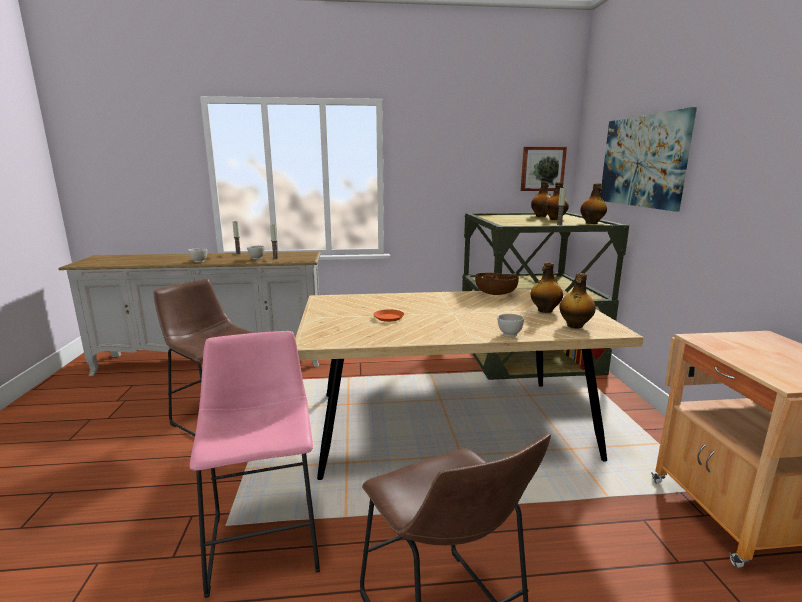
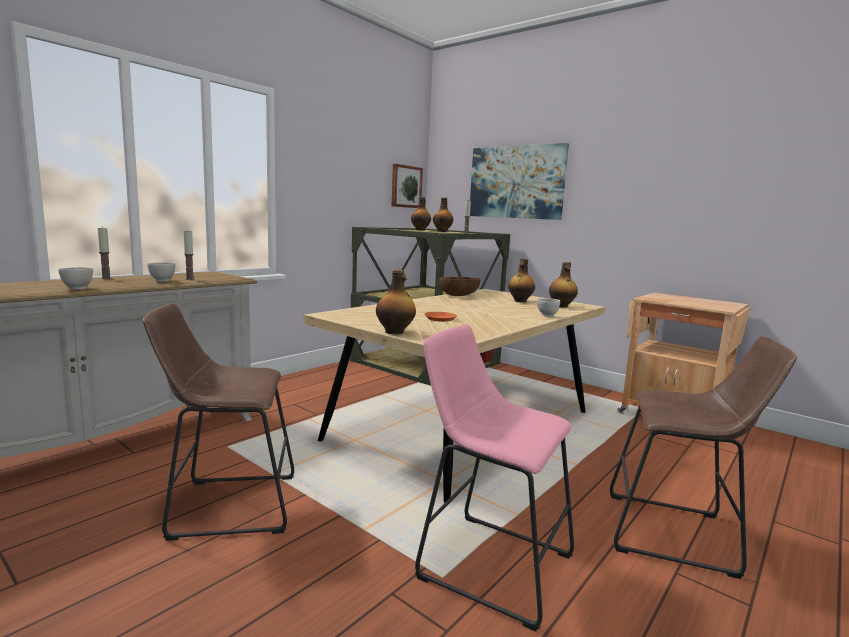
camera: 45 degrees left, 5 degrees down
bottle [580,183,607,224] -> bottle moved to [376,270,416,334]

